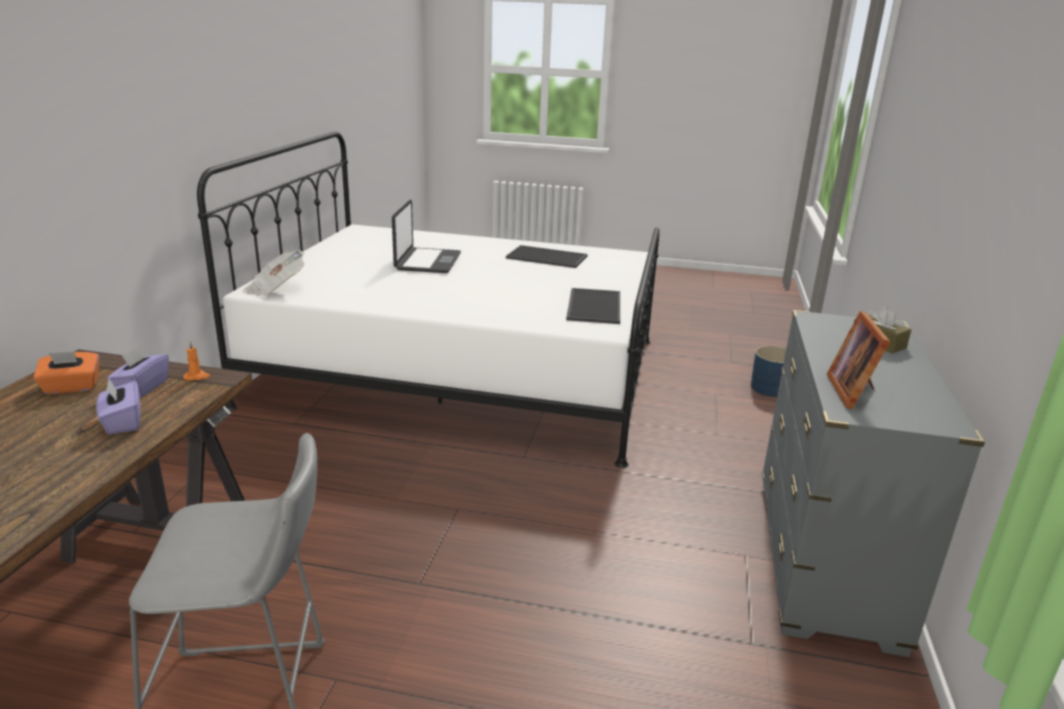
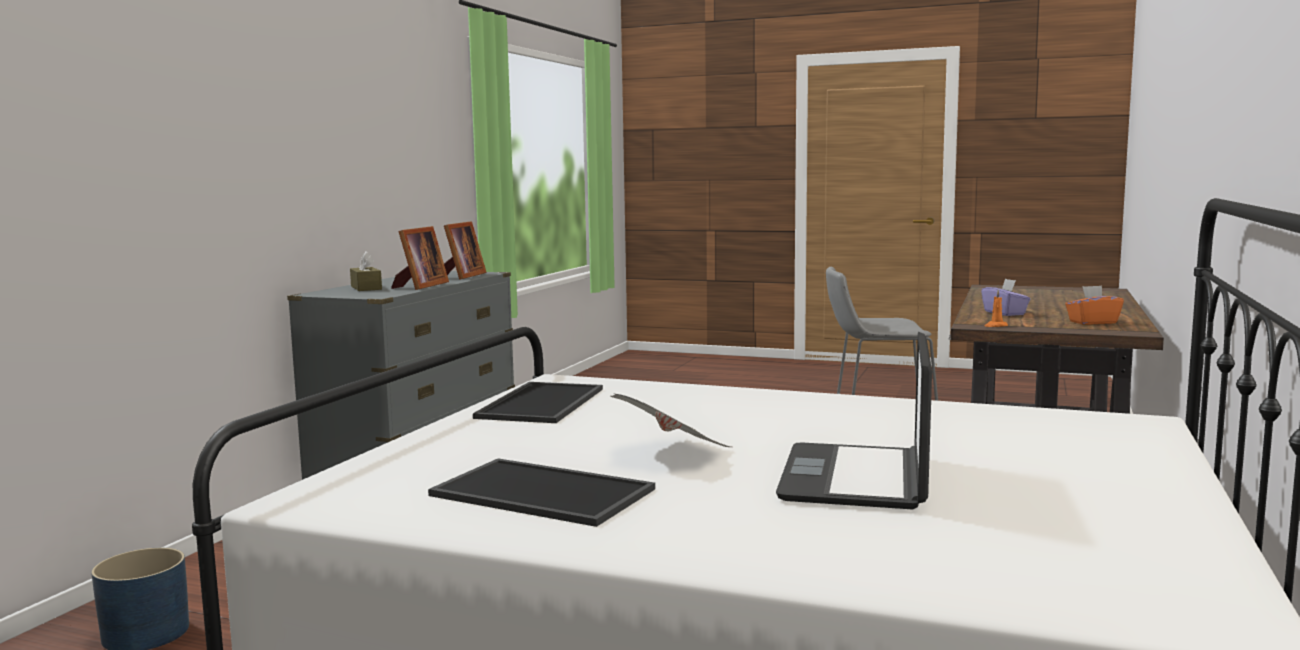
camera: 170 degrees left, 15 degrees down
purple tissue box [107,346,169,398] -> none
newspaper [243,250,305,296] -> newspaper moved to [610,394,731,447]
none -> picture frame [391,226,449,290]

